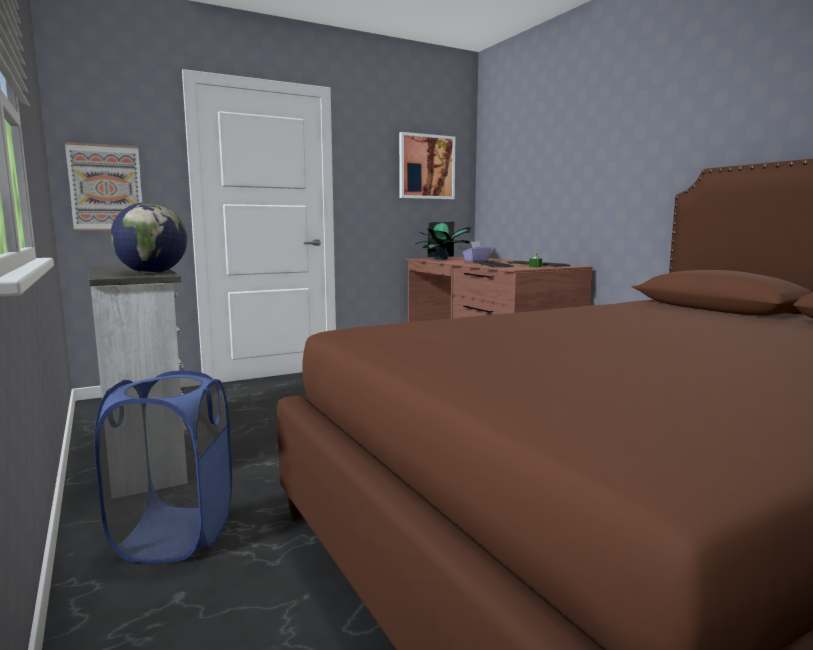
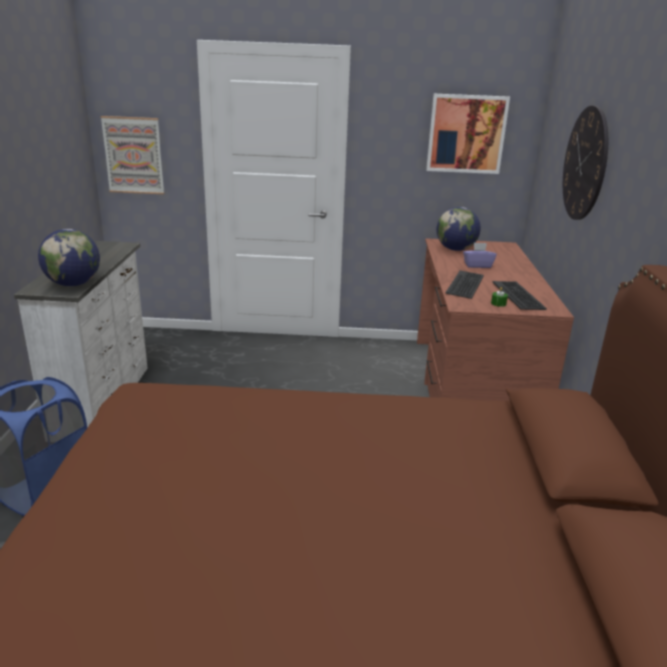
camera: 30 degrees right, 15 degrees up
potted plant [415,222,471,260] -> globe [437,207,481,251]
none -> wall clock [563,106,608,220]

